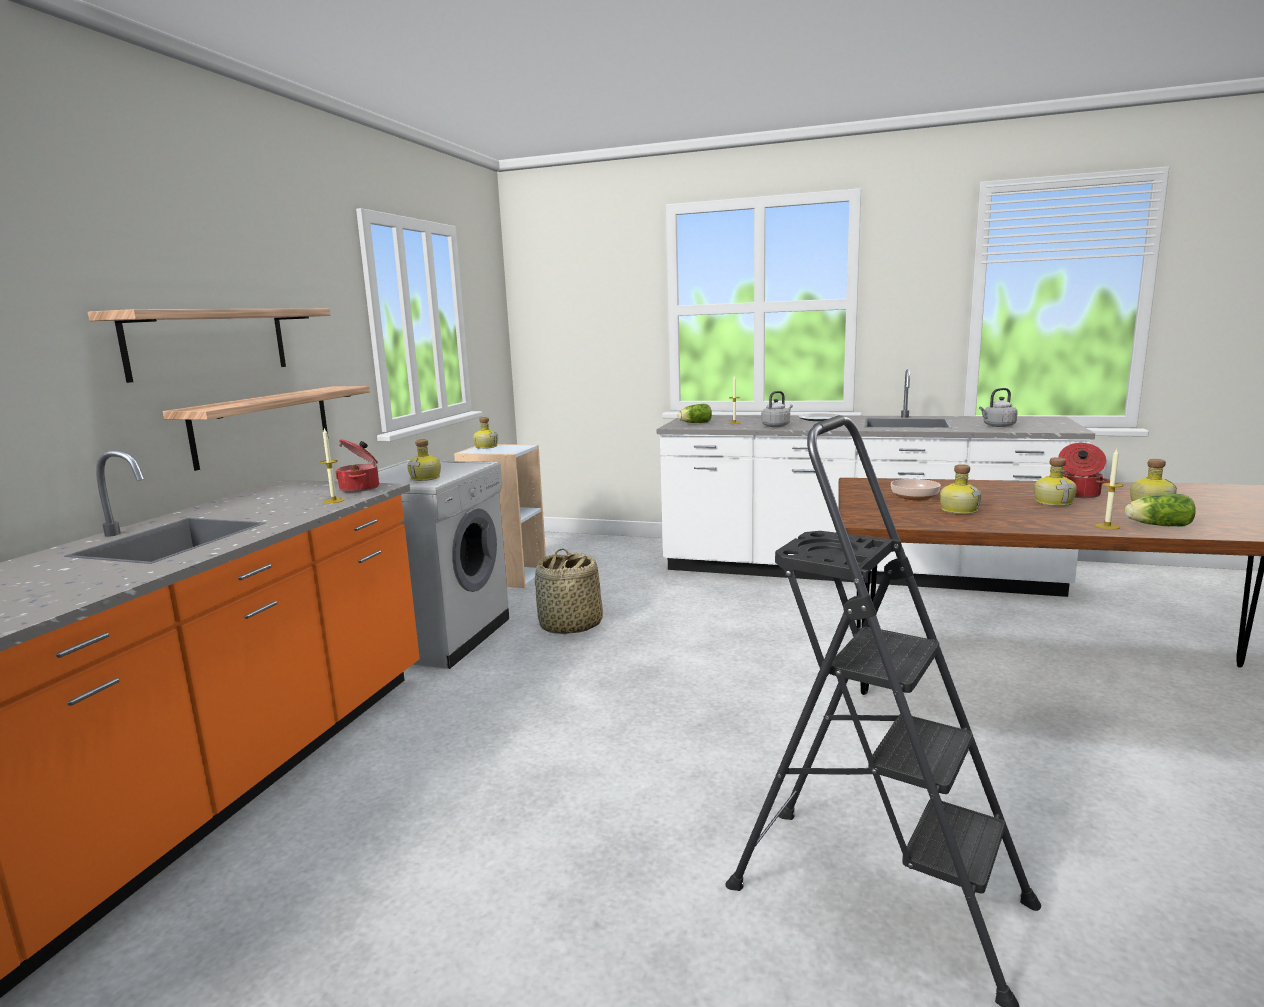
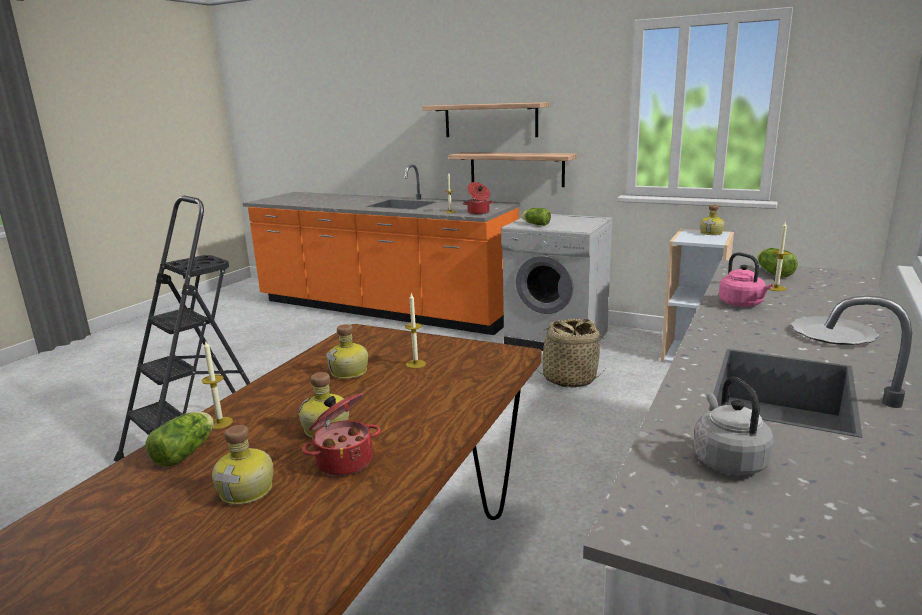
camera: 100 degrees right, 5 degrees up
bottle [407,439,441,481] -> lettuce [522,208,551,226]
grey kettle [761,391,793,427] -> pink kettle [719,252,773,307]
bowl [891,479,941,501] -> candle [405,293,426,368]

